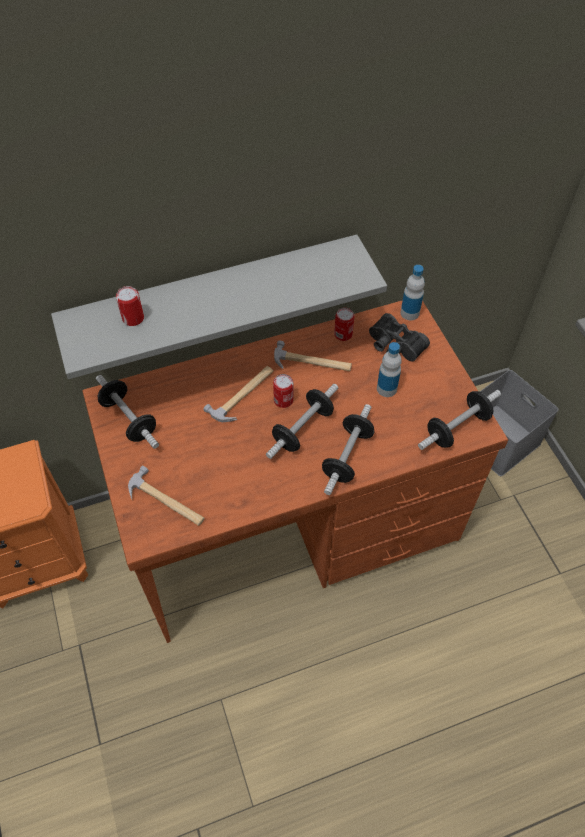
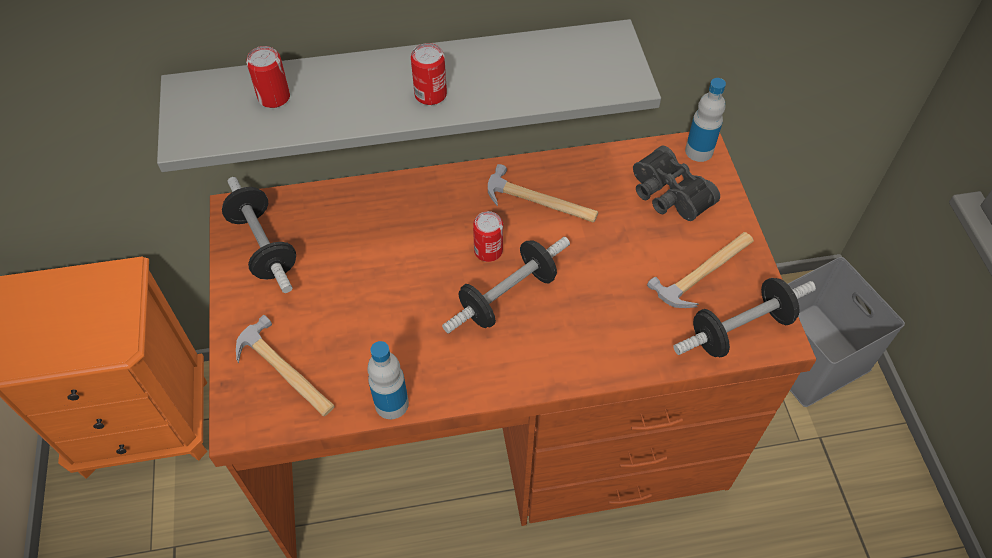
camera: 10 degrees right, 0 degrees up
hammer [203,366,273,422] -> hammer moved to [647,232,754,308]
dumbbell [322,404,374,495] -> none
can [334,308,354,341] -> can moved to [411,43,447,105]
bottle [377,342,402,397] -> bottle moved to [367,341,409,419]

